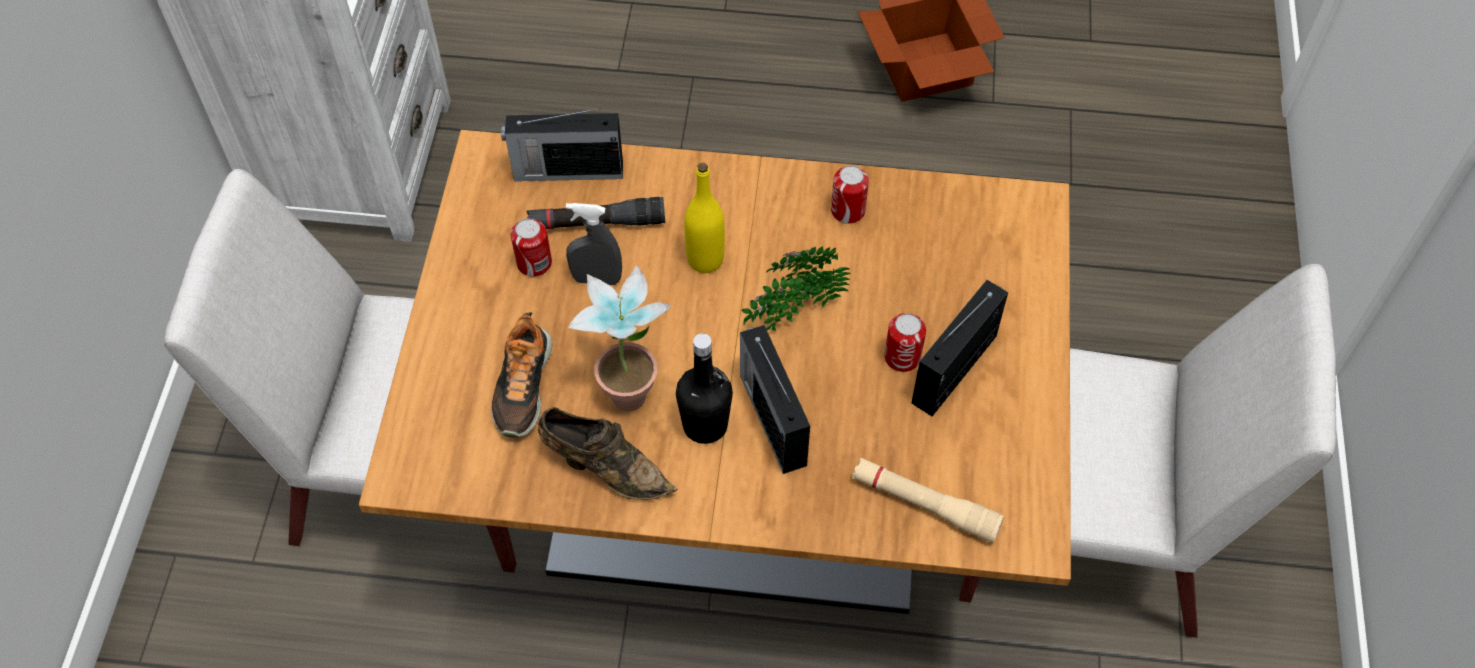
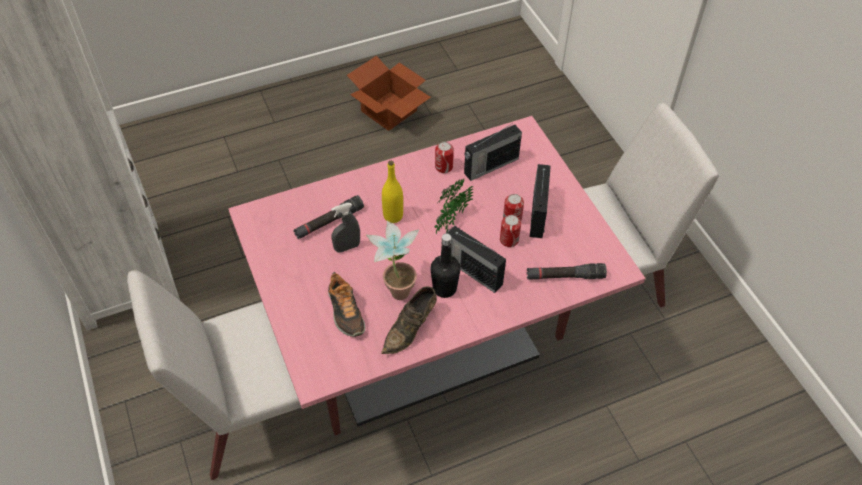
camera: 30 degrees left, 5 degrees down
brown dining table [359,130,1071,614] -> pink dining table [228,116,645,426]
radio [501,108,623,181] -> radio moved to [464,123,522,181]
can [511,218,552,277] -> can moved to [500,215,521,247]
brown shoe [538,407,677,500] -> brown shoe turned 135 degrees clockwise [381,286,437,354]
beige flashlight [852,458,1004,543] -> black flashlight [527,263,607,279]

